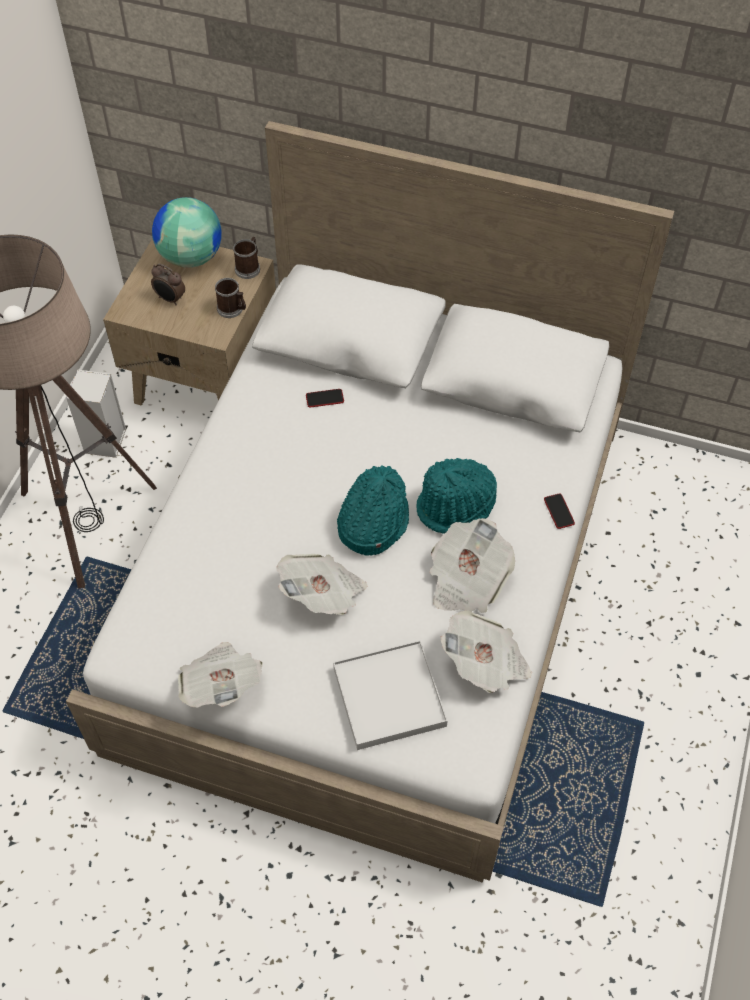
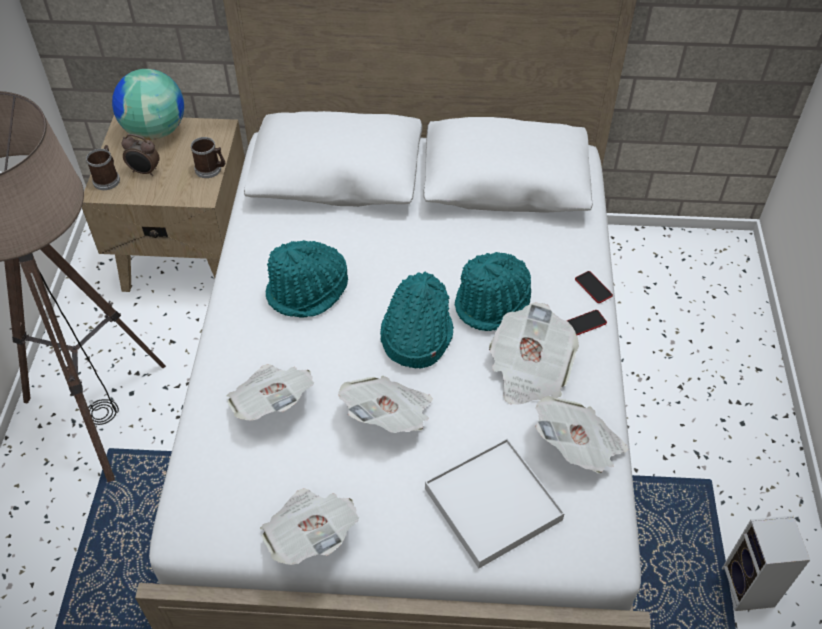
camera: 15 degrees left, 5 degrees down
speaker [66,370,126,458] -> speaker moved to [722,516,810,611]
mug [233,237,260,279] -> mug moved to [86,145,120,190]
phone [306,389,344,408] -> phone moved to [567,310,607,335]
none -> newspaper [226,364,314,420]
none -> turquoise hat [266,240,348,317]

